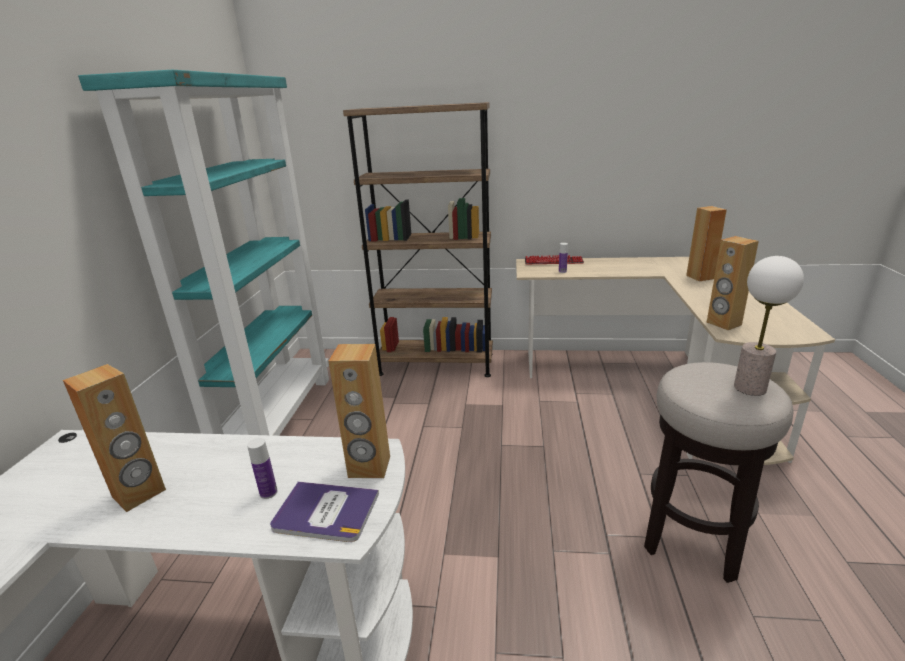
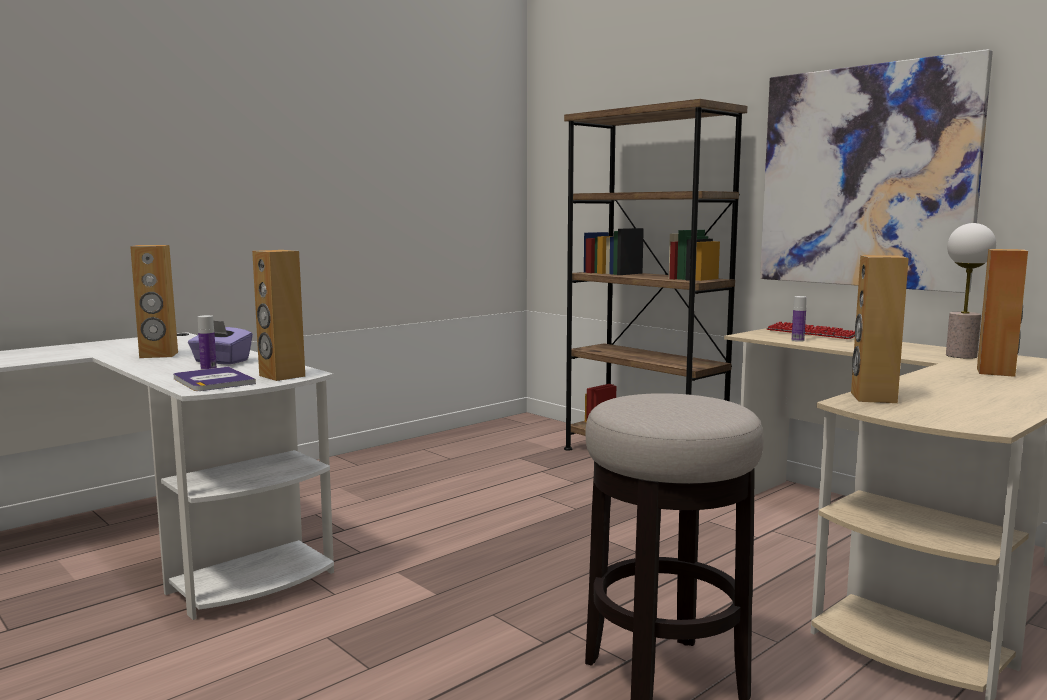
camera: 40 degrees right, 15 degrees down
turquoise bookcase [78,70,329,436] -> none
table lamp [734,256,804,396] -> table lamp moved to [946,223,996,359]
none -> purple tissue box [188,321,253,365]
none -> picture [760,49,993,293]

